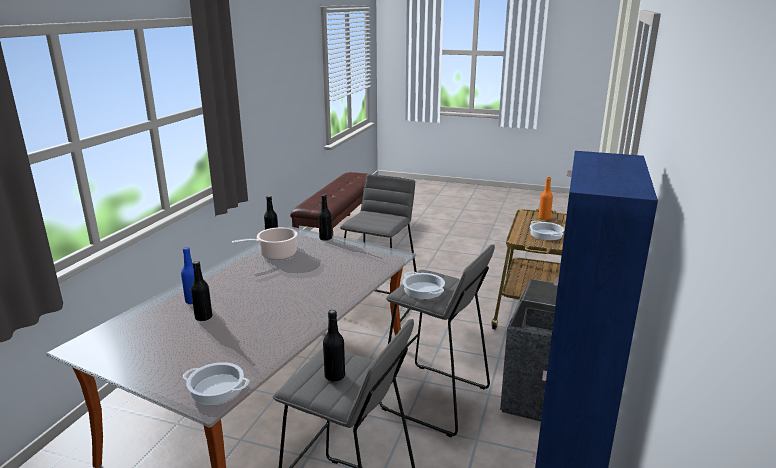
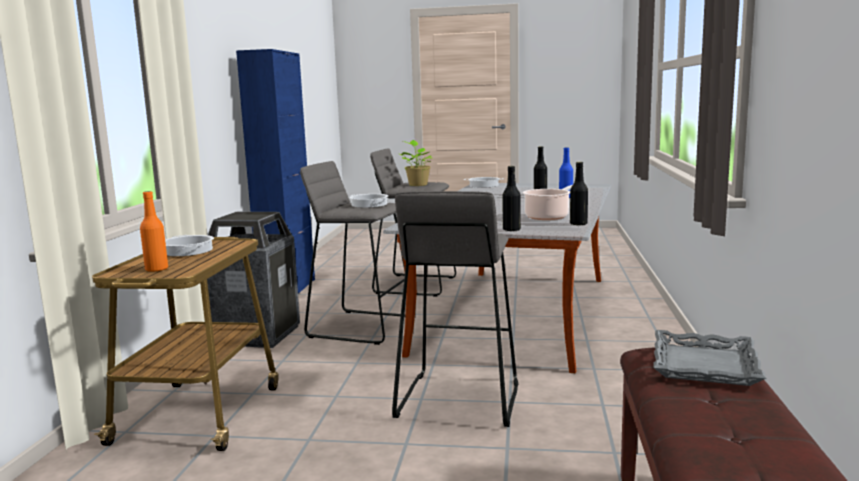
camera: 170 degrees right, 10 degrees down
black bottle [323,310,345,382] -> potted plant [399,140,432,186]
none -> grey tray [653,330,767,386]

